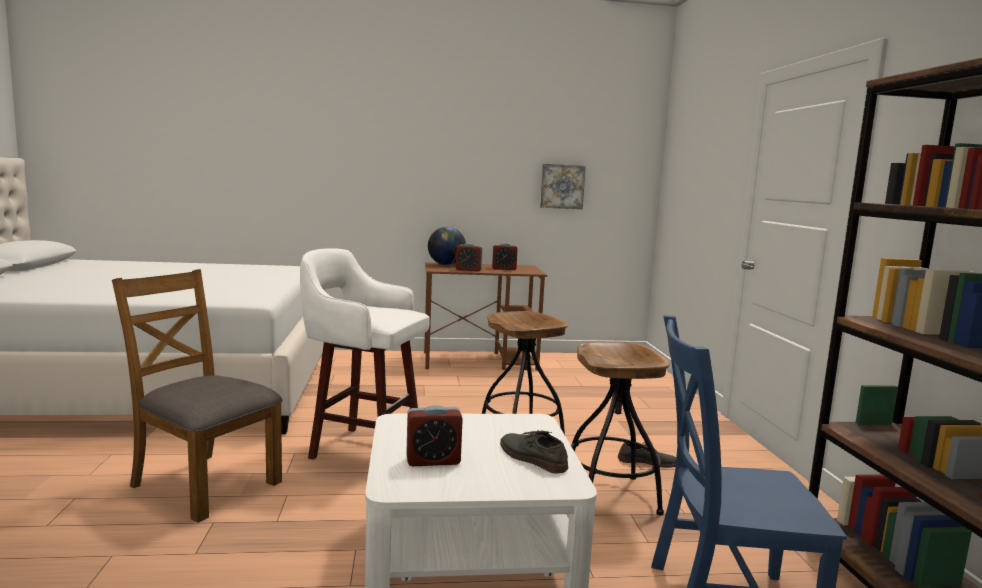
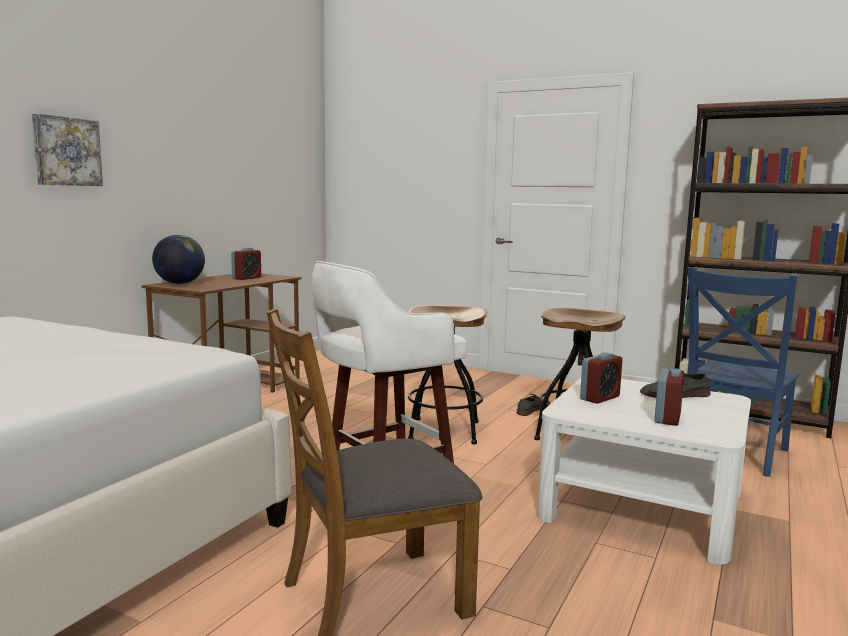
camera: 55 degrees left, 0 degrees up
alarm clock [456,243,483,271] -> alarm clock moved to [580,352,622,404]
picture [540,164,586,209] -> picture moved to [32,114,103,186]

